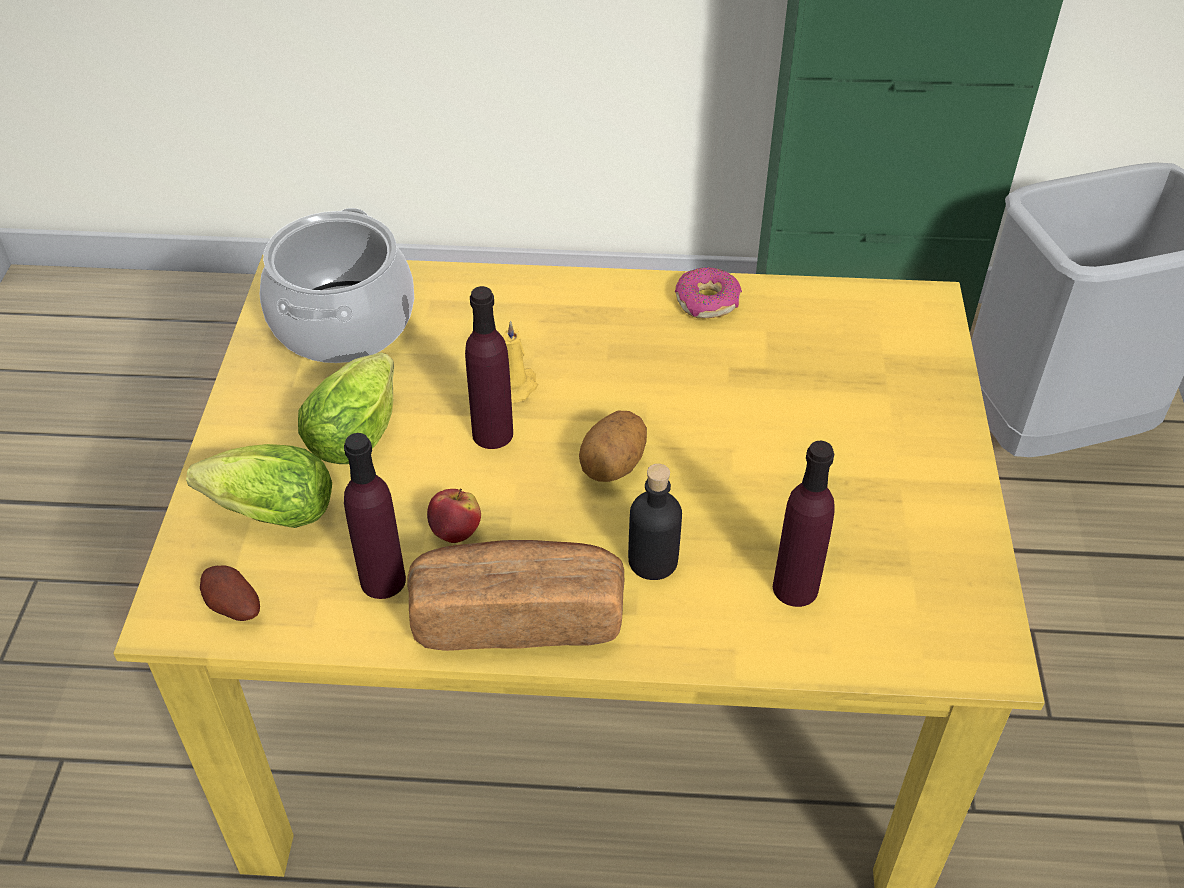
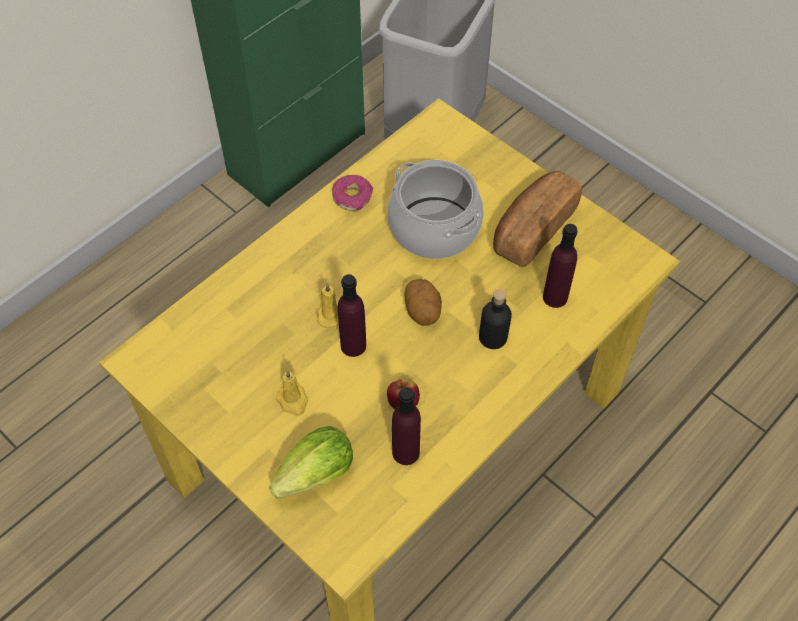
camera: 50 degrees left, 10 degrees up
potato [200,565,260,621] -> none
cooking pot [260,208,414,363] -> cooking pot moved to [387,160,484,259]
lettuce [298,353,394,464] -> yellow candle [276,370,308,416]
bread [407,540,624,651] -> bread moved to [493,171,582,267]

